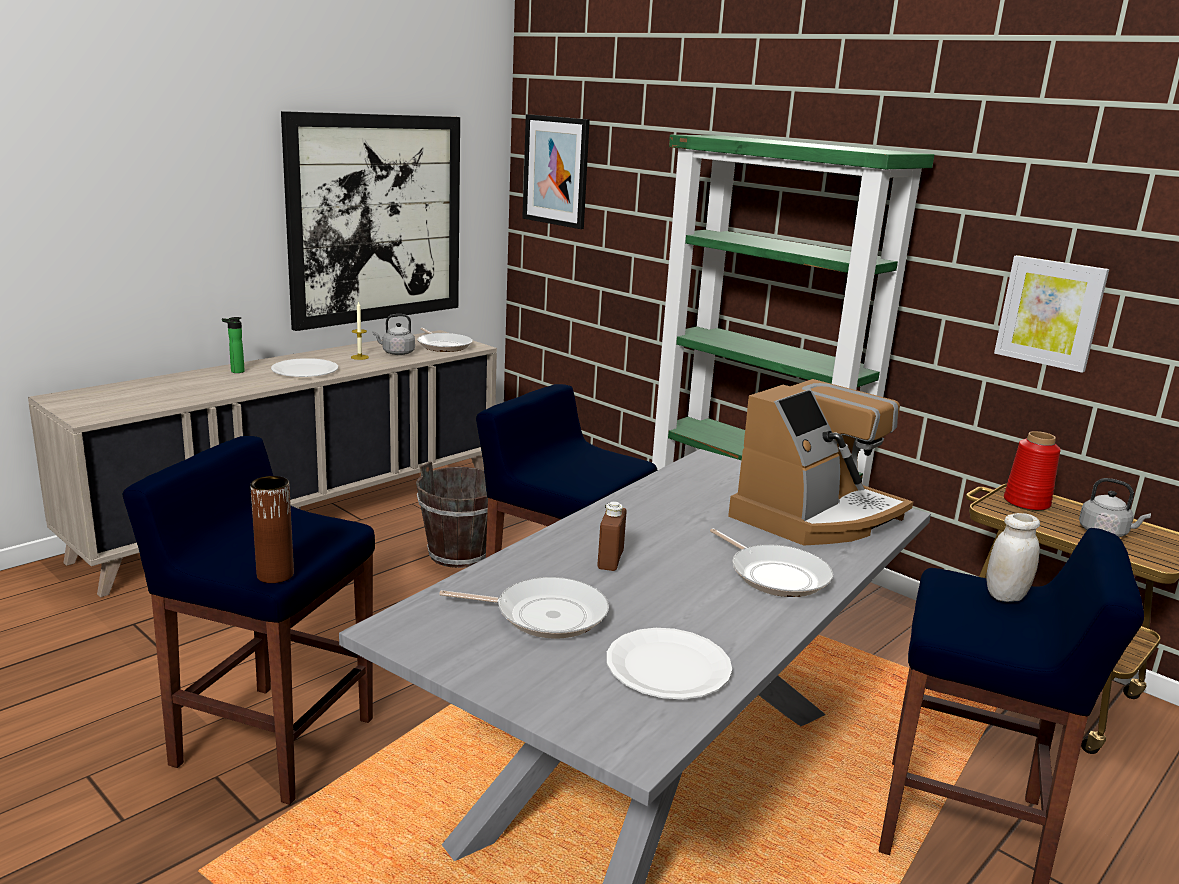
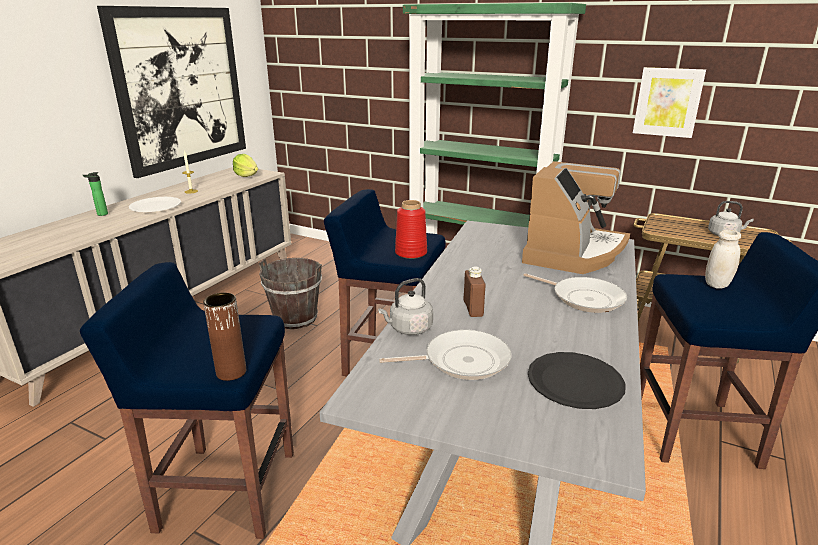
camera: 15 degrees left, 5 degrees up
grey kettle [373,314,415,355] -> grey kettle moved to [378,278,433,335]
frying pan [417,328,473,352] -> lettuce [233,154,258,177]
picture [522,114,590,229] -> none
white plate [607,628,732,699] -> black plate [528,352,626,409]
red vase [1004,431,1061,511] -> red vase moved to [395,200,427,259]

